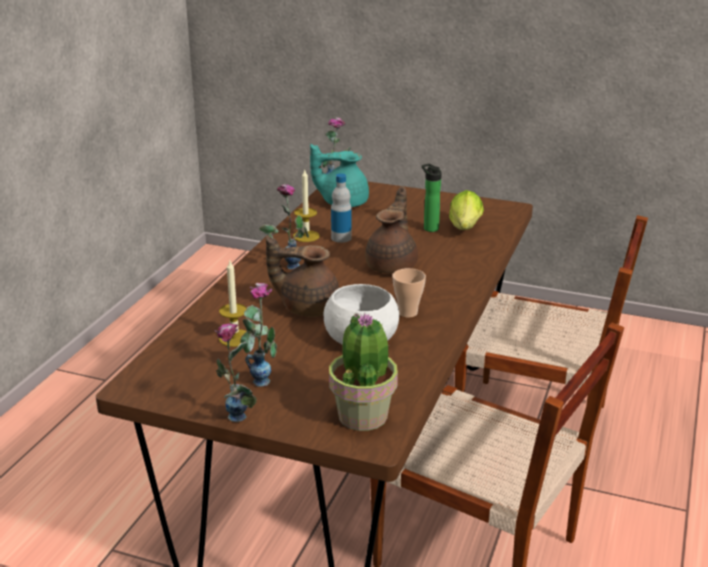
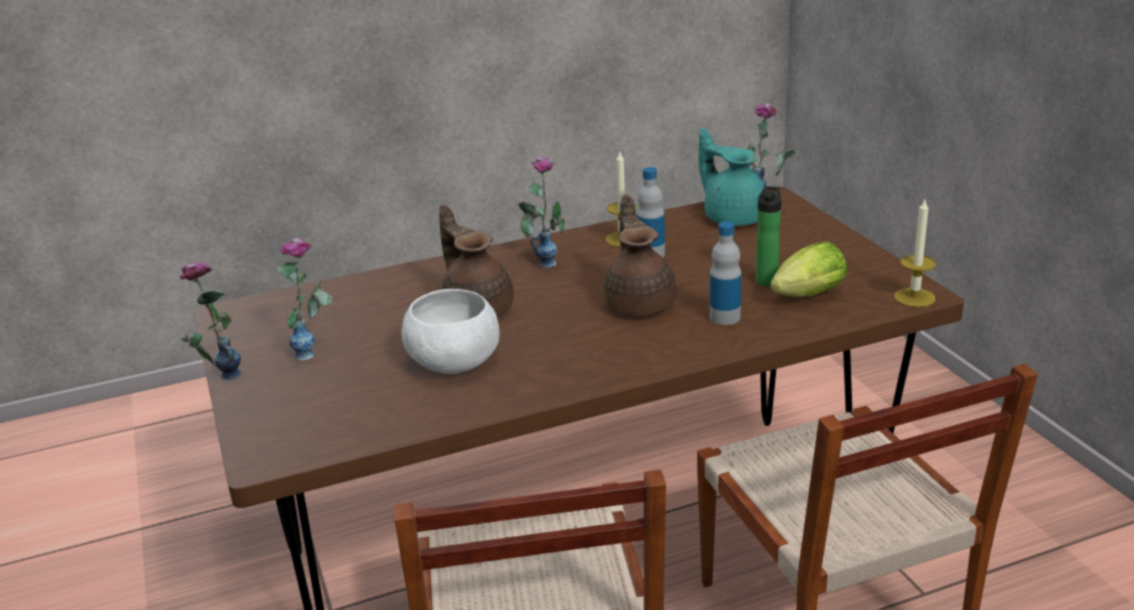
camera: 50 degrees right, 0 degrees up
candle [219,261,247,347] -> candle moved to [894,200,936,307]
potted plant [329,313,398,431] -> none
brown teapot [365,186,418,273] -> brown teapot turned 75 degrees counterclockwise [604,195,677,316]
cup [392,268,426,318] -> none
none -> bottle [710,221,741,325]

